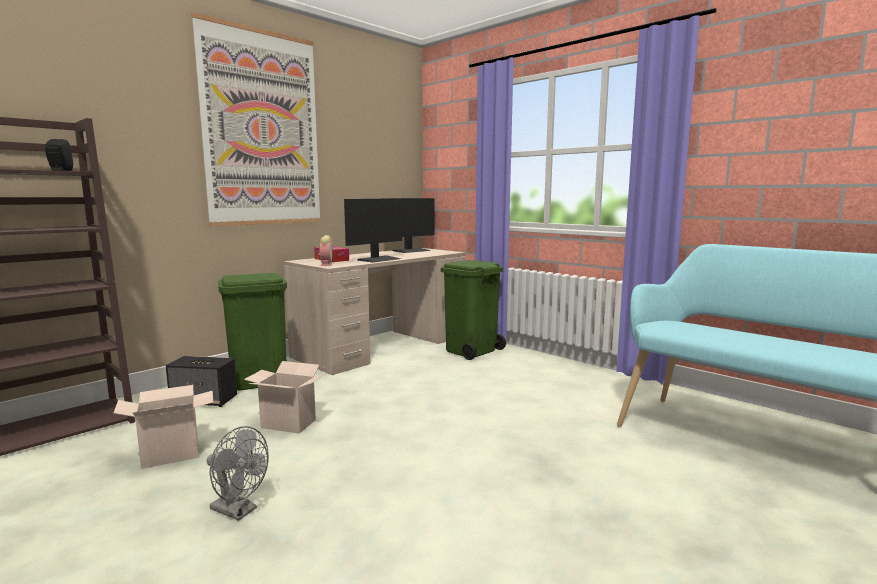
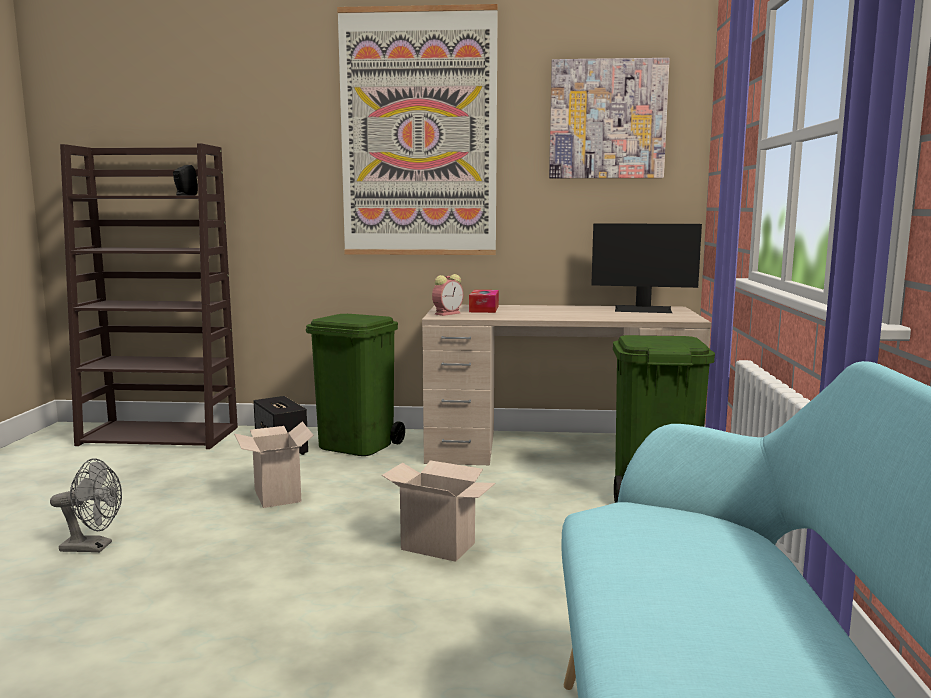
camera: 50 degrees right, 0 degrees up
cardboard box [113,385,213,469] -> cardboard box moved to [382,460,496,562]
grey fan [207,426,269,521] -> grey fan turned 75 degrees counterclockwise [50,458,122,552]
monitor [344,199,402,263] -> none
none -> picture [549,58,670,178]

